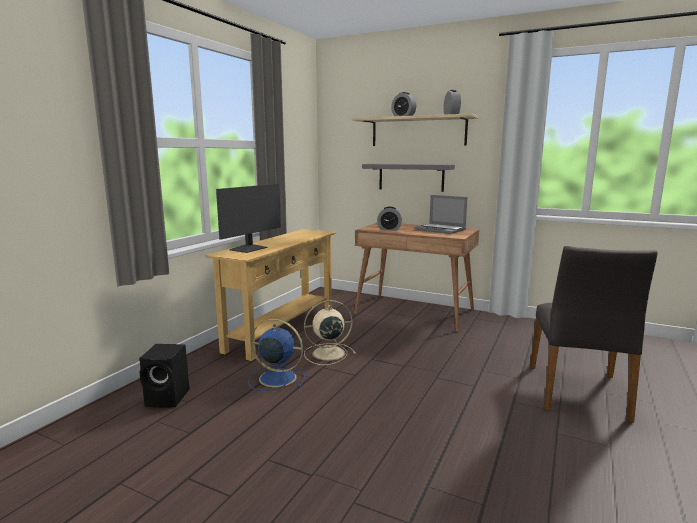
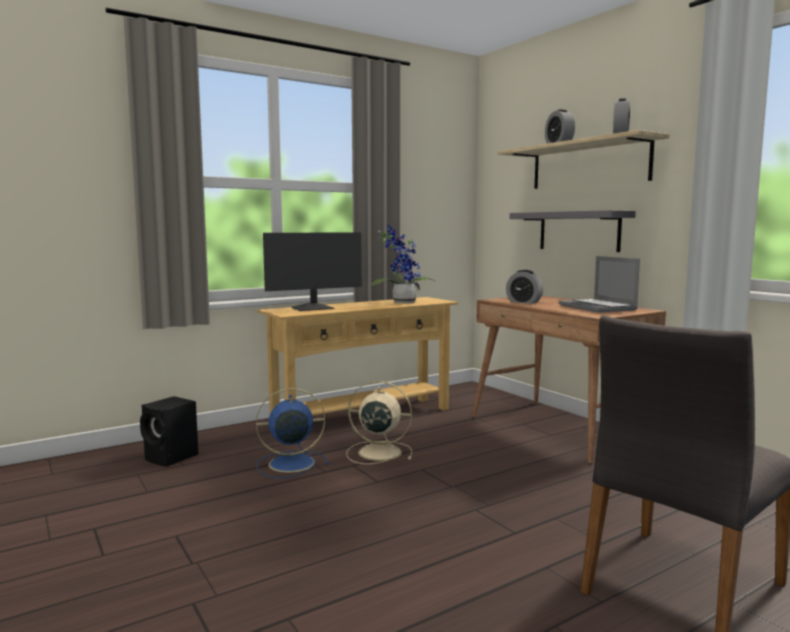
camera: 30 degrees right, 5 degrees down
blue fan [248,319,305,391] -> blue fan turned 60 degrees counterclockwise [256,388,329,478]
none -> potted plant [372,225,434,303]

